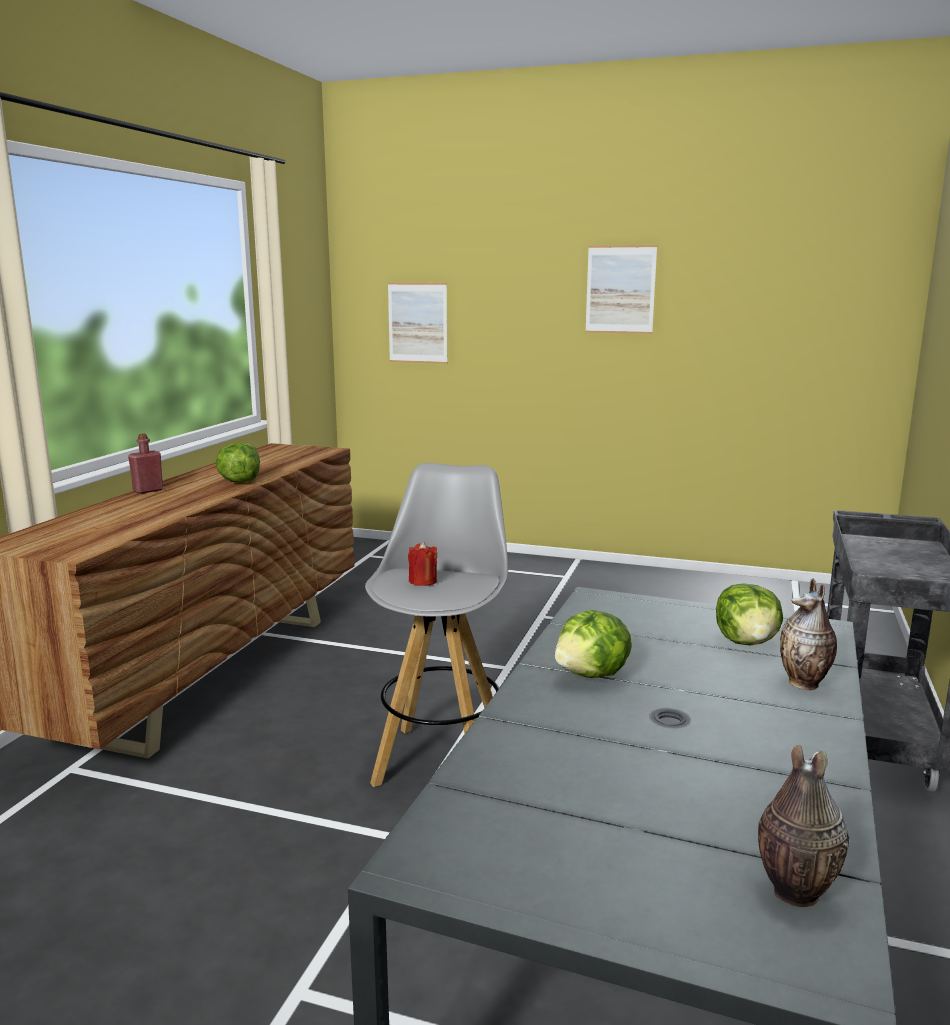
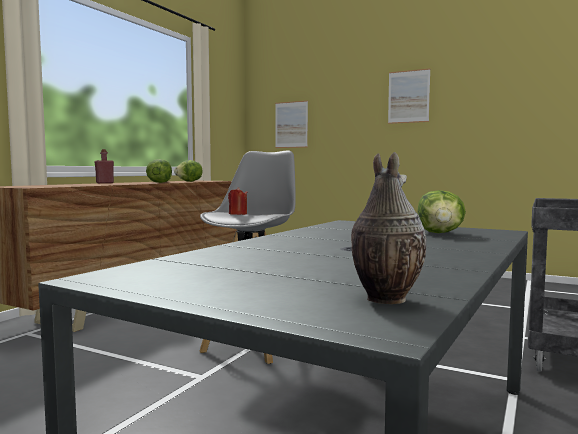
camera: 10 degrees right, 10 degrees down
lettuce [555,610,632,678] -> lettuce moved to [174,160,202,182]
vase [780,578,837,690] -> none

